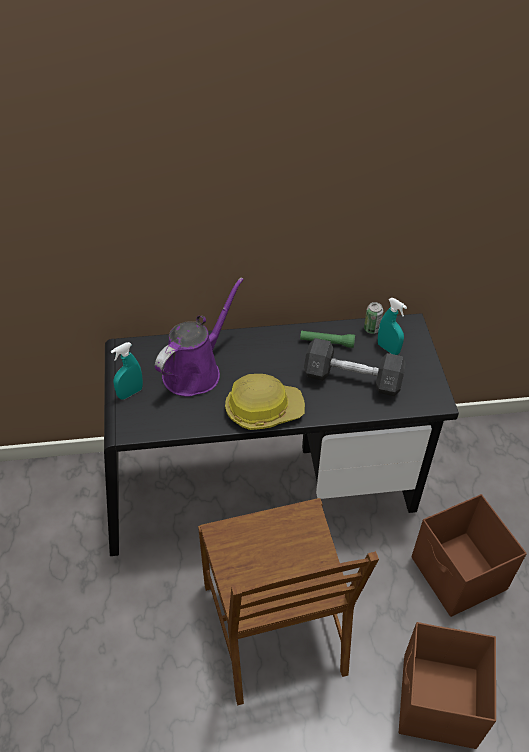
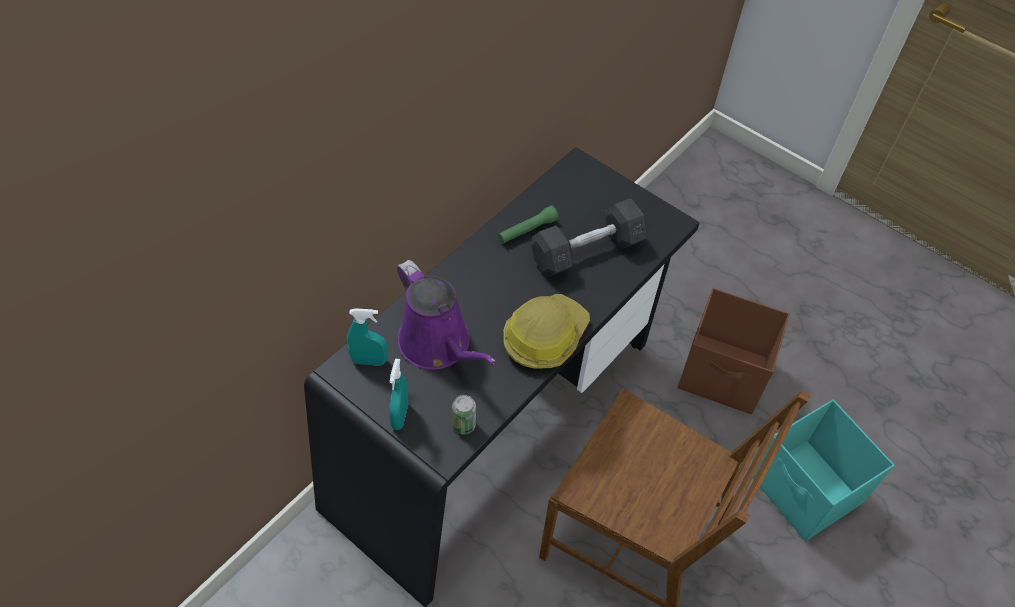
camera: 45 degrees left, 5 degrees up
purple watering can [155,278,244,397] -> purple watering can turned 150 degrees clockwise [397,260,496,370]
can [364,302,383,334] -> can moved to [452,395,476,434]
turquoise spray bottle [378,298,407,355] -> turquoise spray bottle moved to [347,308,388,366]
brown storage box [399,622,496,749] -> turquoise storage box [753,400,894,541]

